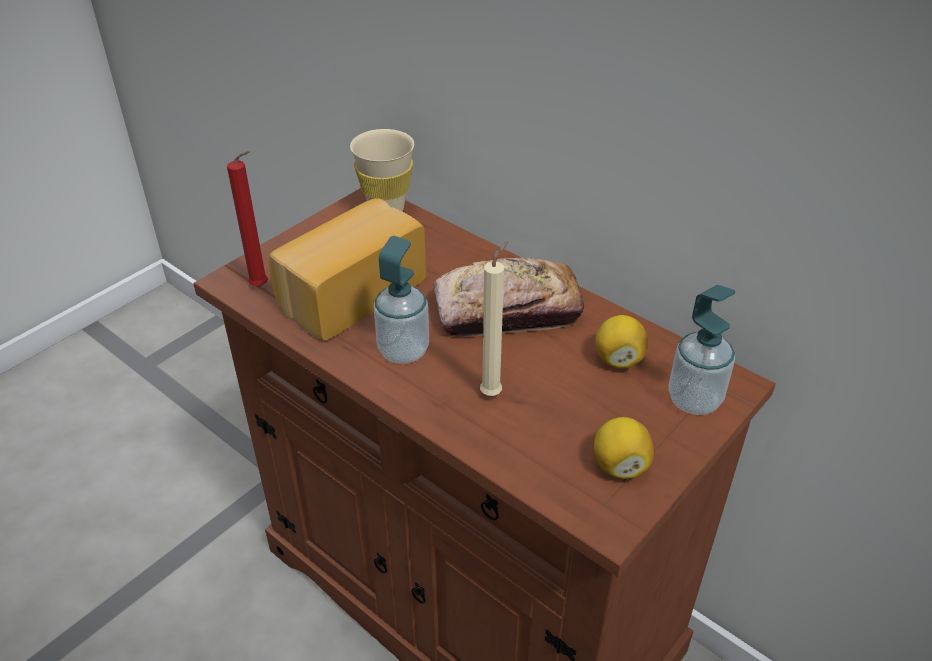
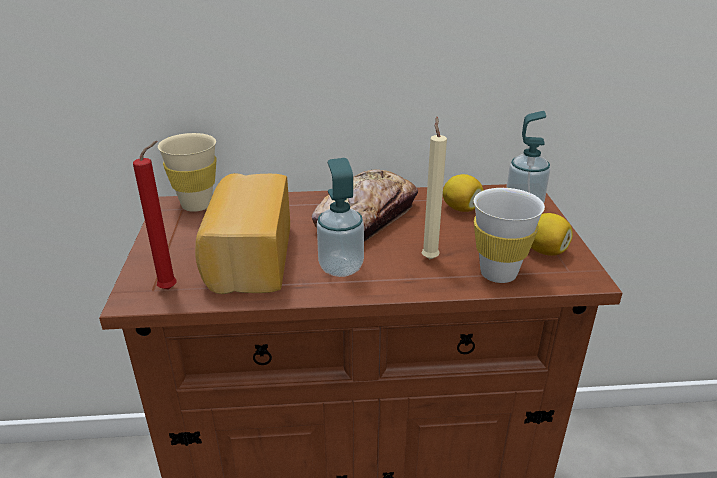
camera: 45 degrees left, 10 degrees down
none -> white cup [474,188,545,283]

